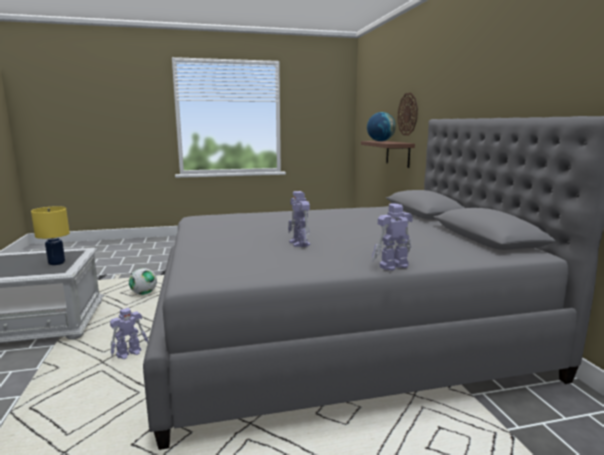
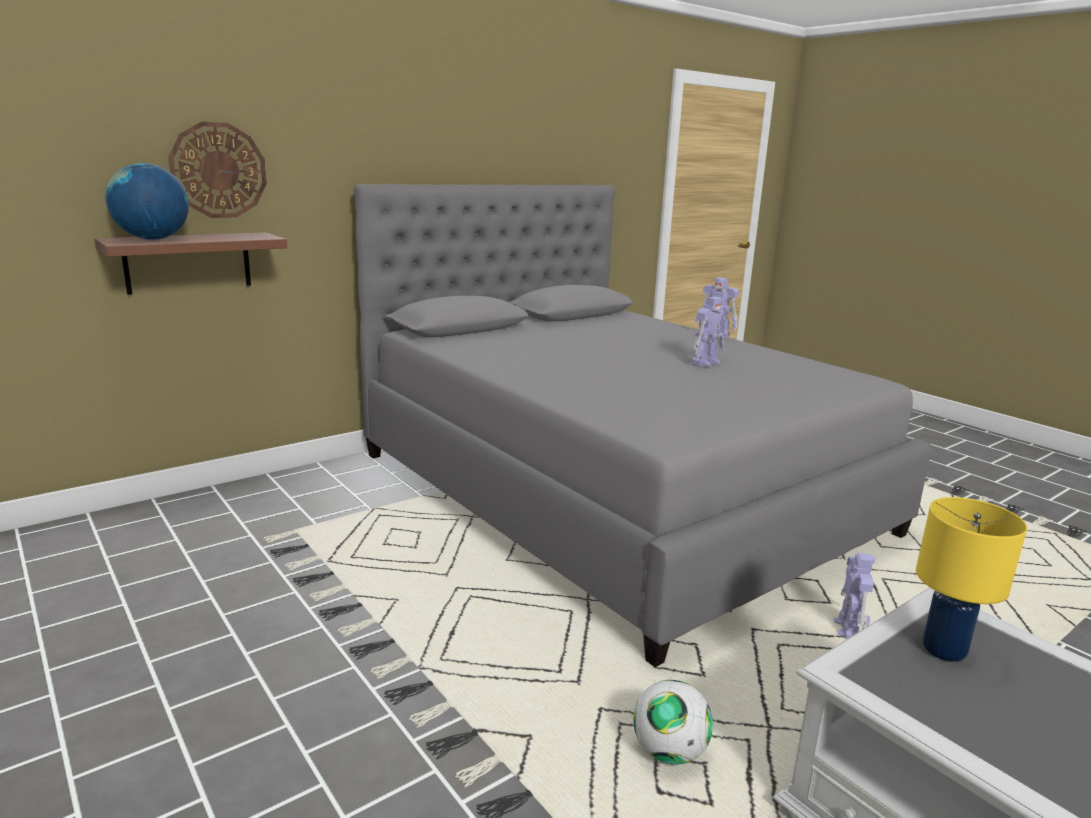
camera: 115 degrees left, 5 degrees up
toy robot [110,308,148,359] -> toy robot turned 75 degrees clockwise [834,553,875,639]

